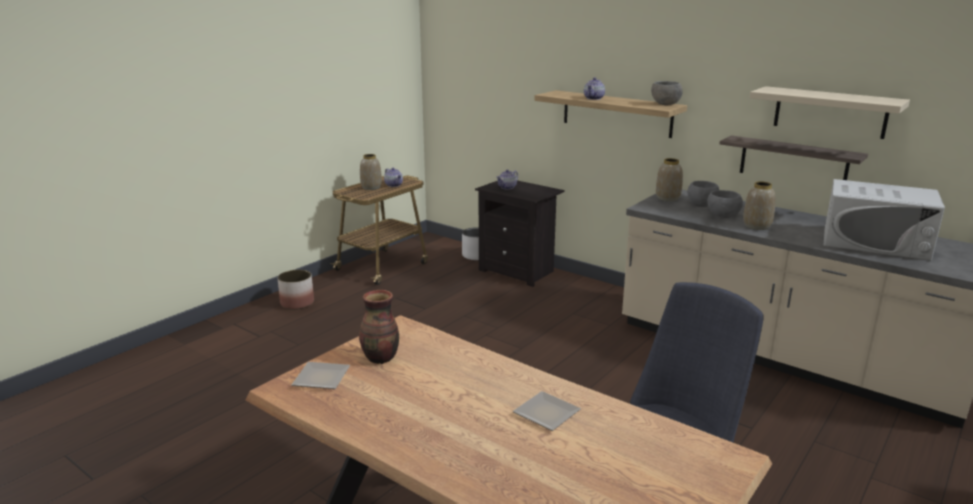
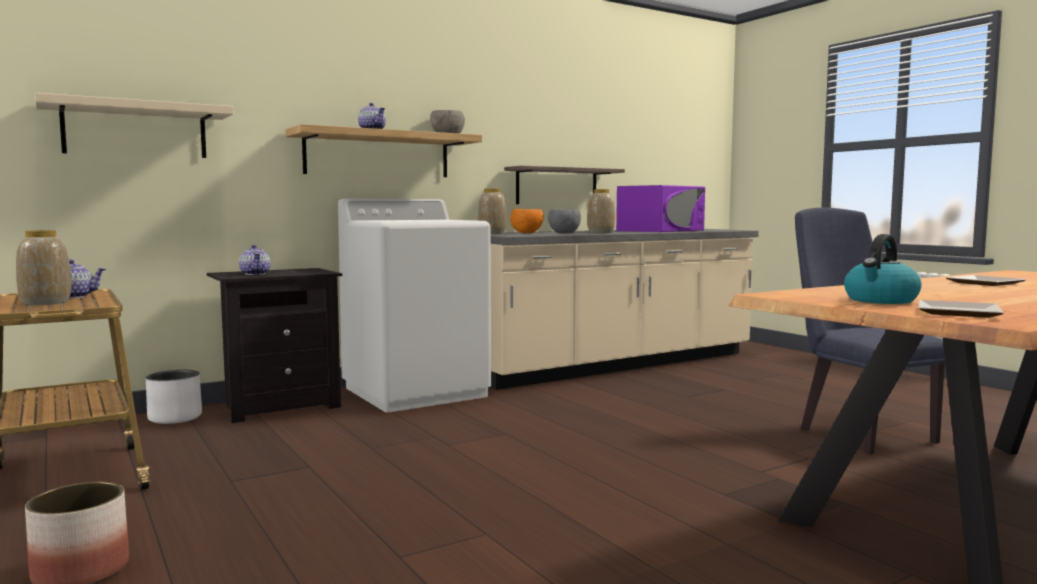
camera: 70 degrees left, 15 degrees down
vase [359,290,399,364] -> kettle [844,234,922,304]
grey bowl [687,181,719,207] -> orange bowl [510,209,544,233]
beige shelf [750,86,910,139] -> beige shelf moved to [35,93,234,158]
white microwave [823,179,945,261] -> purple microwave [616,185,705,232]
none -> white washing machine [338,199,491,412]

